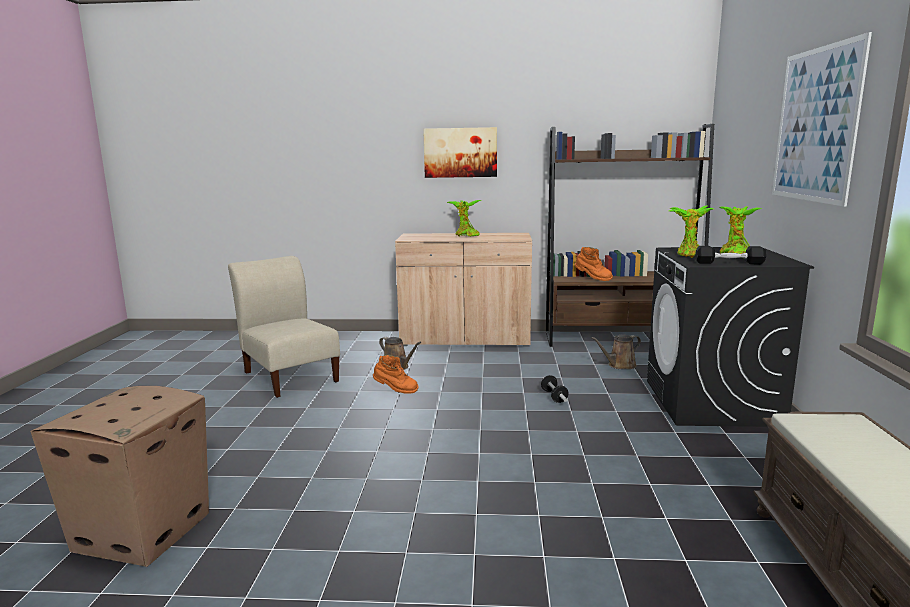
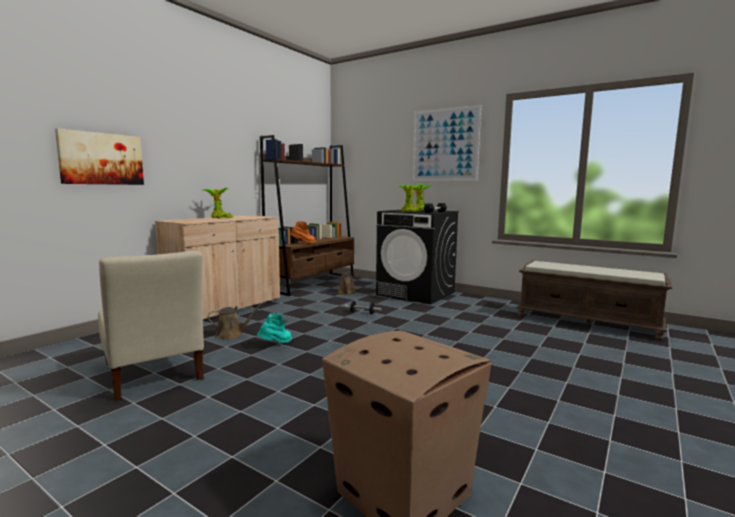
camera: 60 degrees left, 5 degrees down
beige chair [228,256,340,398] -> beige chair turned 120 degrees counterclockwise [98,251,204,401]
orange boot [373,355,419,394] -> turquoise boot [257,313,292,343]
picture [423,127,497,178] -> picture moved to [55,128,144,185]

